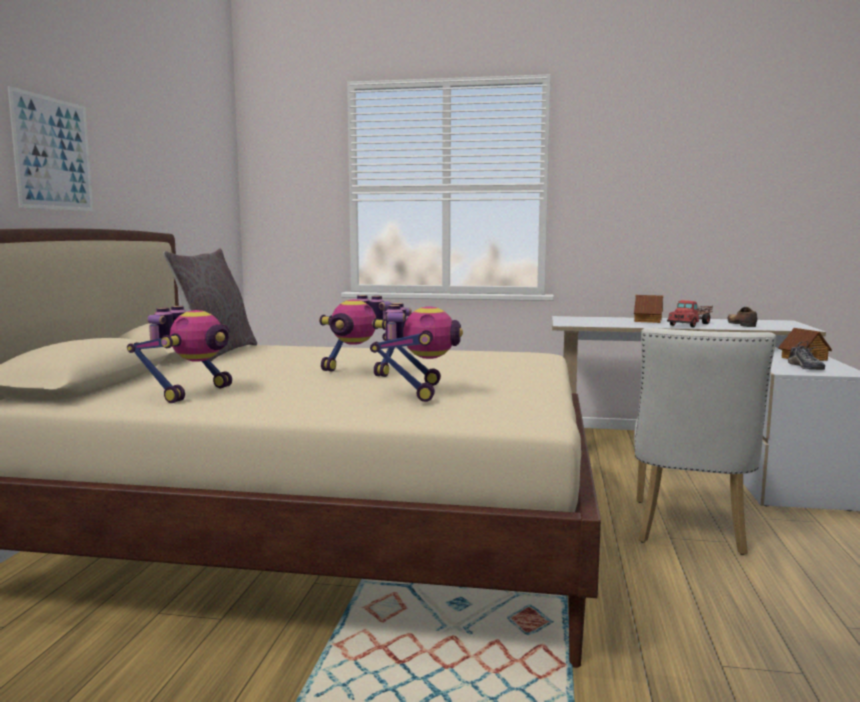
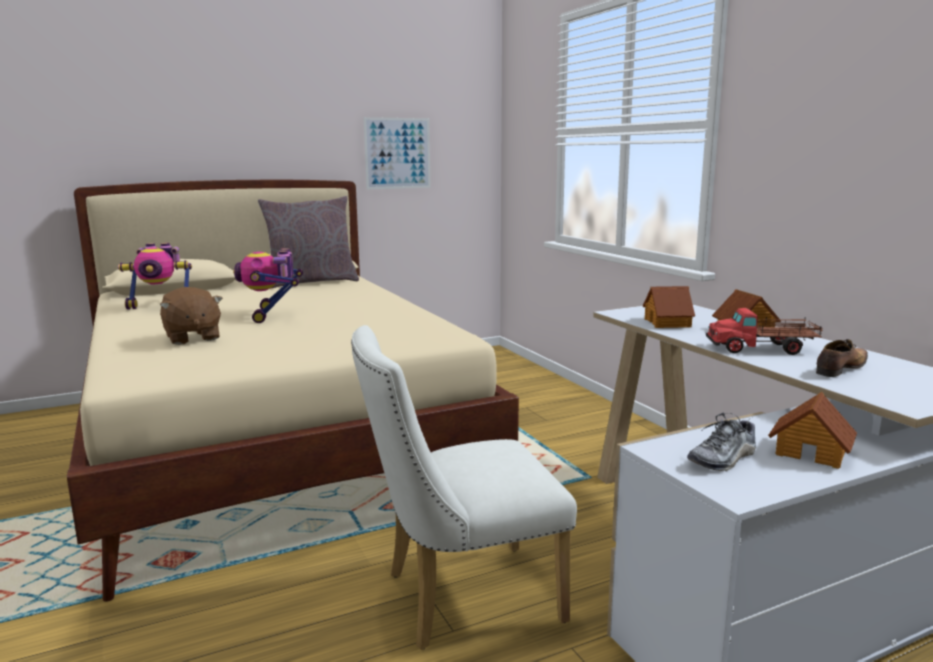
camera: 55 degrees right, 5 degrees up
picture [8,86,93,211] -> picture moved to [363,117,431,189]
toy robot [370,303,463,402] -> brown plush toy [160,287,223,345]
none -> toy house [643,286,695,328]

